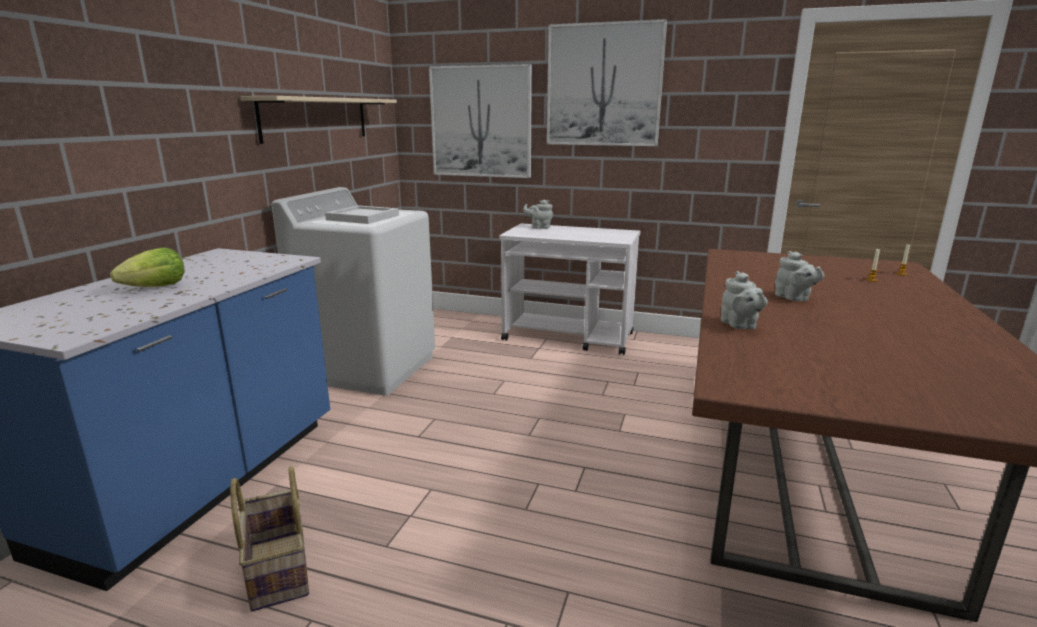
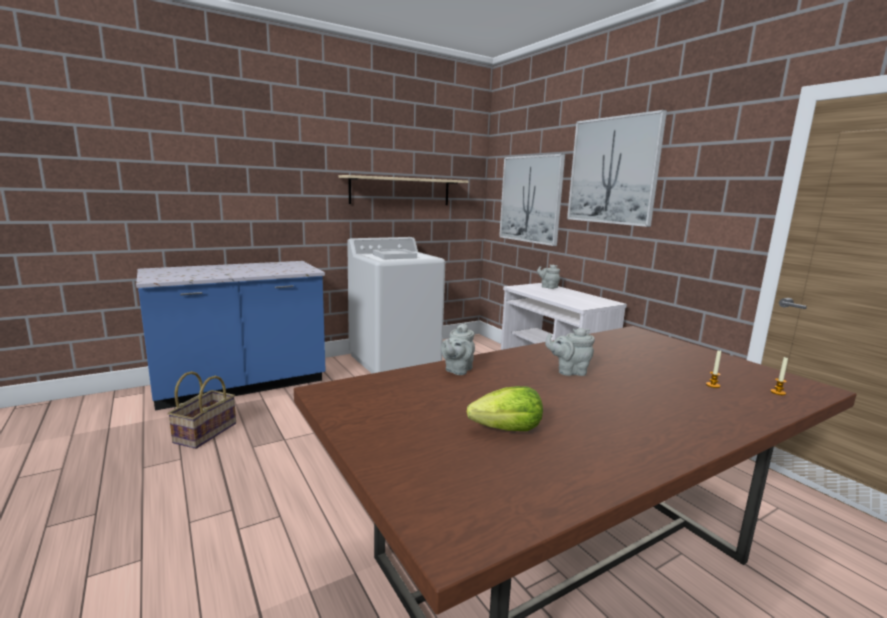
camera: 40 degrees right, 5 degrees down
lettuce [110,247,185,287] -> lettuce moved to [467,386,543,431]
grey teapot [775,251,824,301] -> grey teapot turned 75 degrees clockwise [545,328,595,376]

